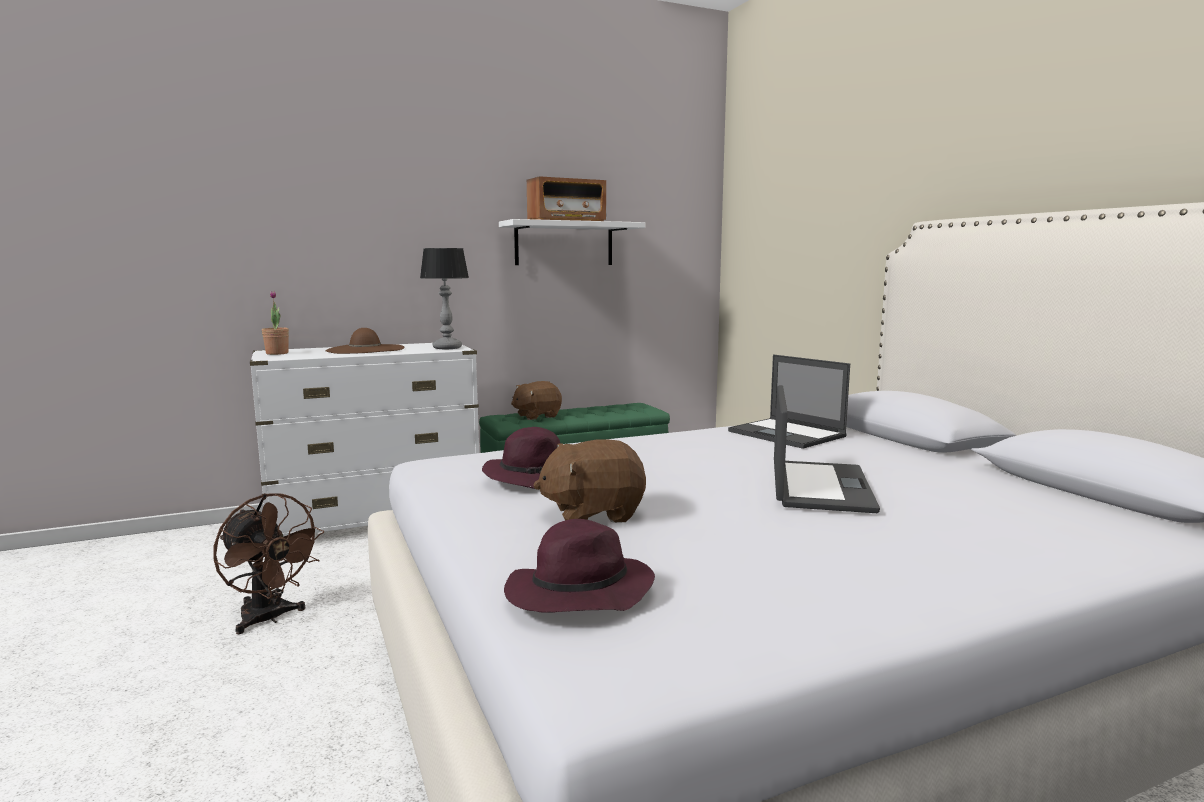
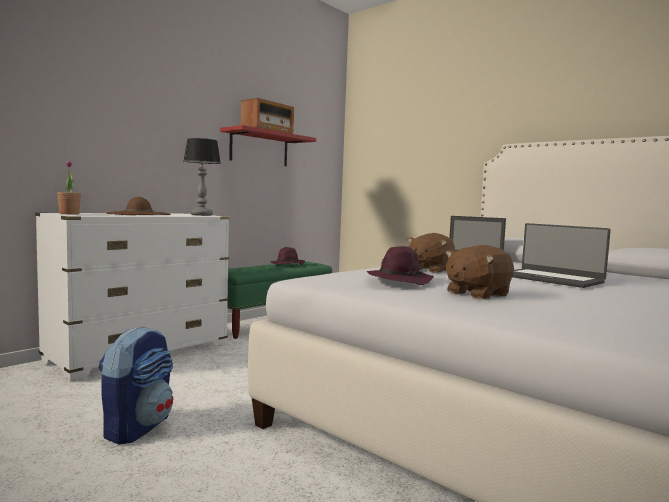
camera: 25 degrees left, 5 degrees down
brown fan [213,493,324,634] -> backpack [99,326,173,445]
white shelf [499,219,645,265] -> red shelf [220,125,316,166]
purple hat [504,519,655,613] -> purple hat moved to [270,247,305,265]
brown plush toy [511,381,562,420] -> brown plush toy moved to [406,233,455,273]
laptop [774,385,880,513] -> laptop turned 150 degrees clockwise [513,223,611,288]

